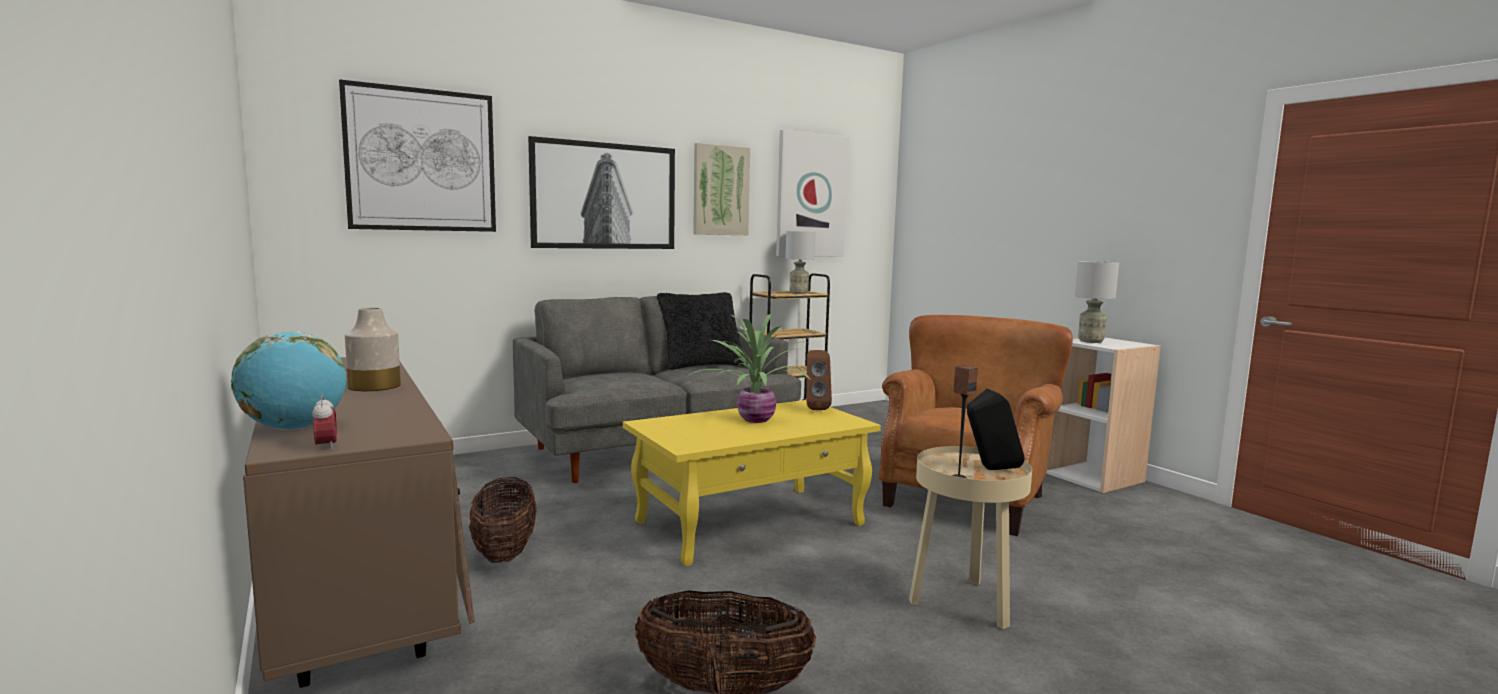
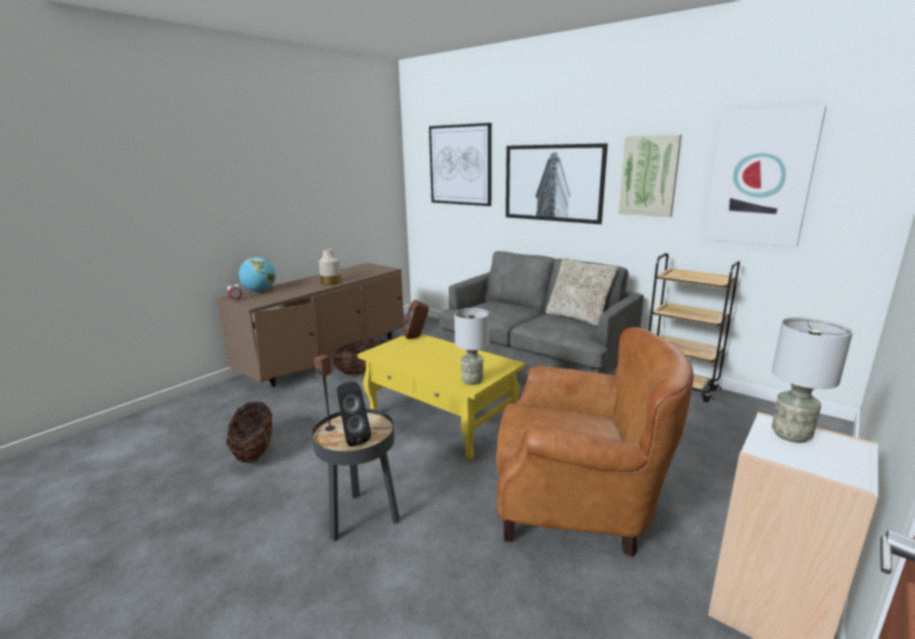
camera: 70 degrees right, 10 degrees up
black pillow [657,292,744,370] -> beige pillow [546,258,618,326]
potted plant [688,314,811,423] -> none
grey table lamp [785,231,816,294] -> grey table lamp moved to [454,308,489,385]
brown speaker [806,350,832,410] -> brown speaker moved to [402,300,429,339]
beige side table [909,446,1032,629] -> black side table [312,409,400,542]

